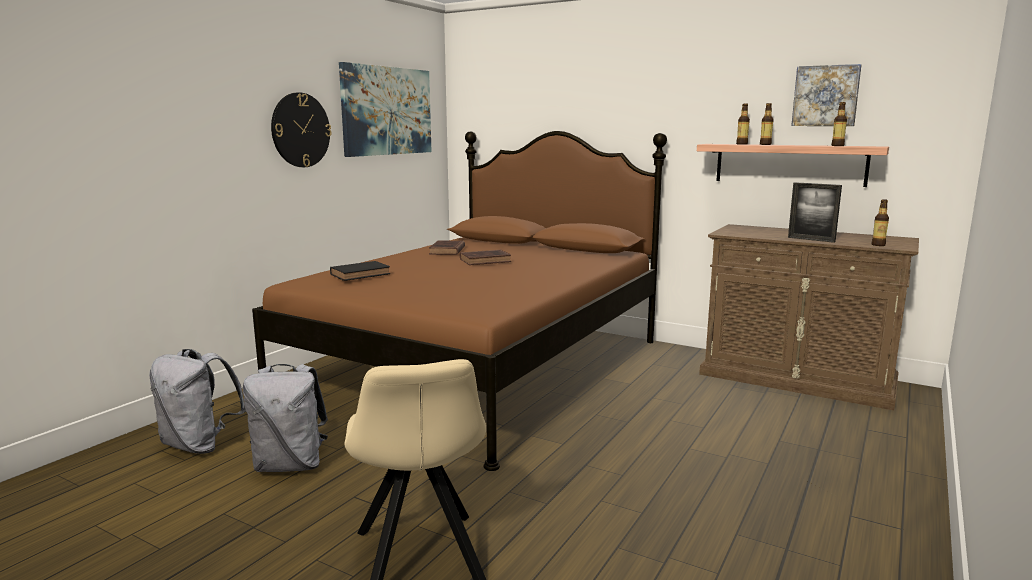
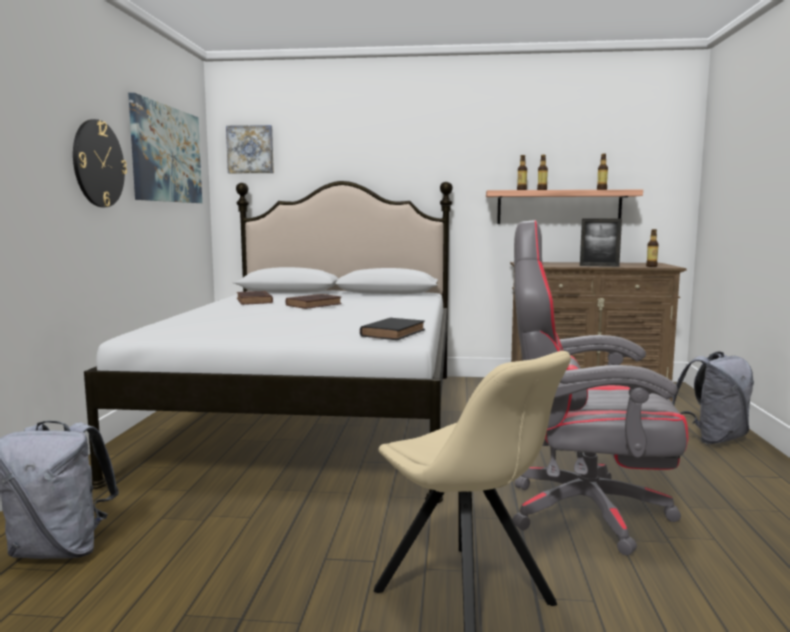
camera: 25 degrees left, 5 degrees down
grey backpack [243,364,328,472] -> grey backpack moved to [672,351,754,444]
brown bed [252,131,667,471] -> white bed [84,181,453,503]
black book [330,261,390,281] -> black book moved to [360,318,425,340]
picture [791,64,861,126] -> picture moved to [226,125,274,173]
none -> grey office chair [512,220,689,556]

